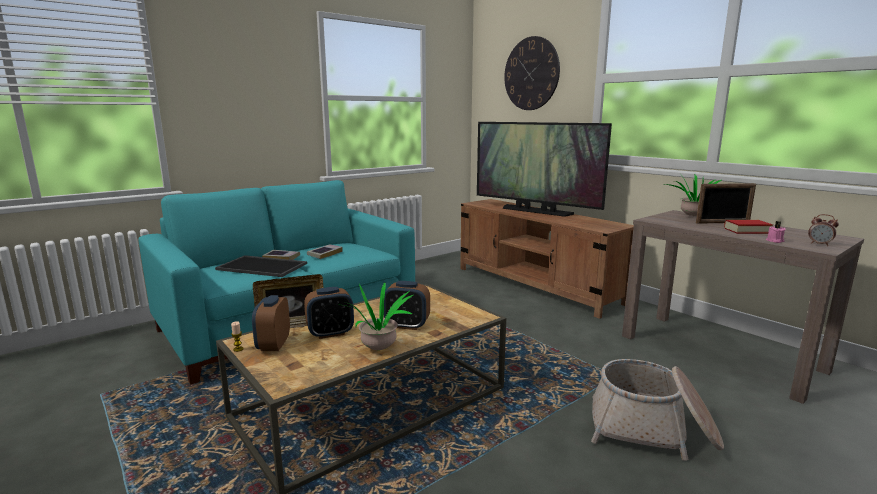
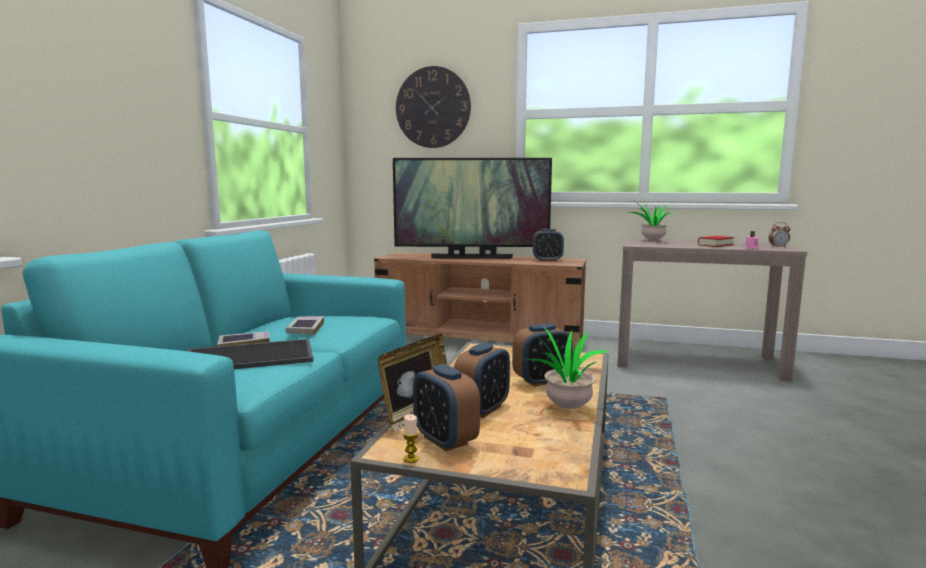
camera: 35 degrees left, 5 degrees down
basket [591,359,724,461] -> none
picture frame [696,183,756,224] -> none
none -> alarm clock [533,229,564,261]

